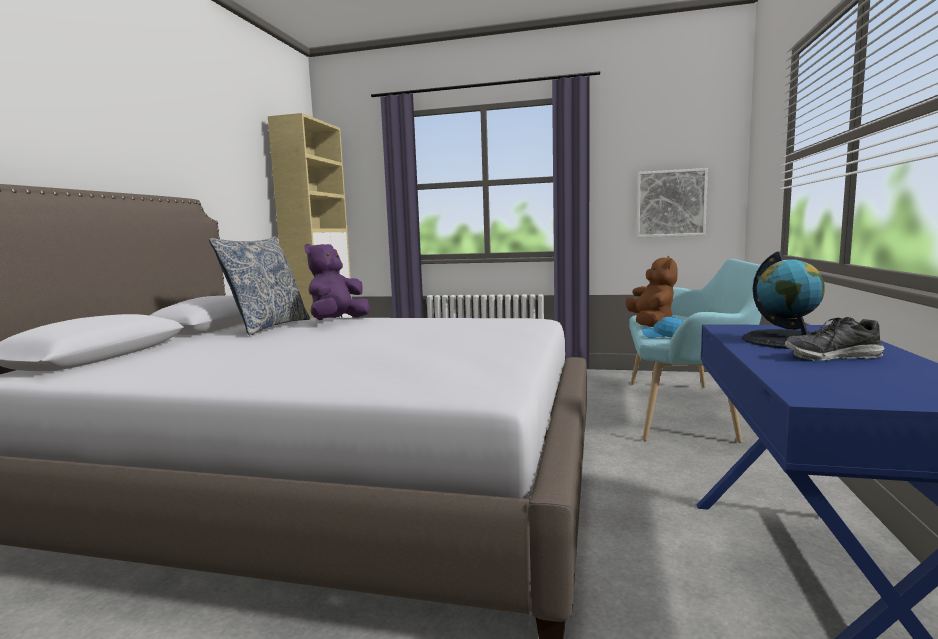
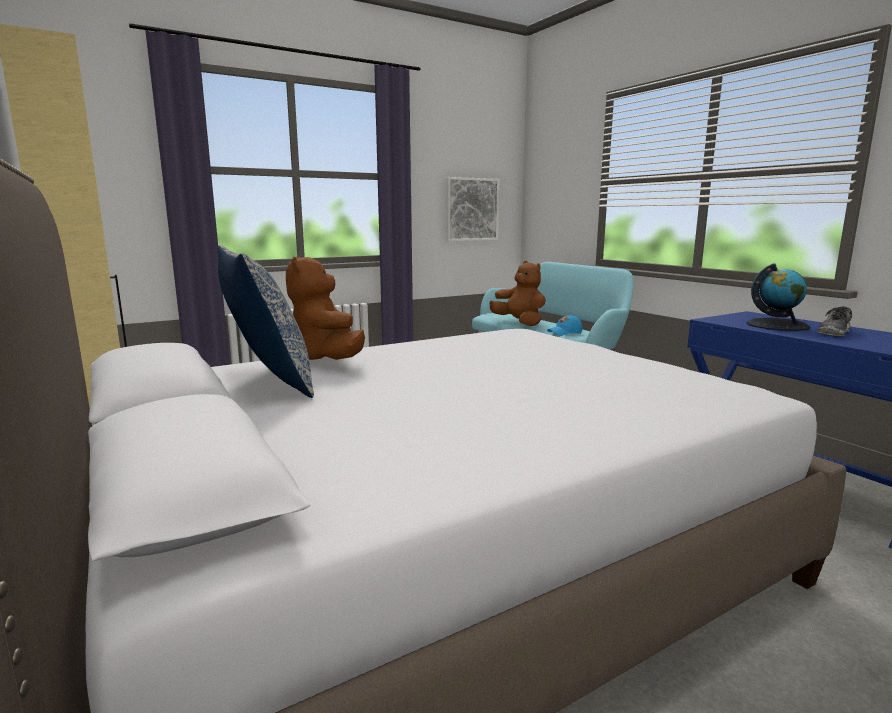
camera: 45 degrees left, 5 degrees up
purple plush toy [304,243,370,320] -> brown plush toy [286,256,365,360]

